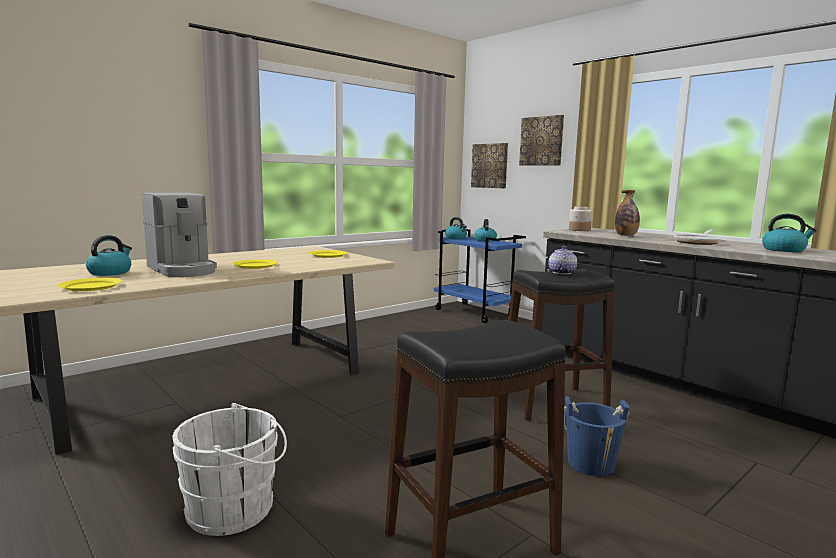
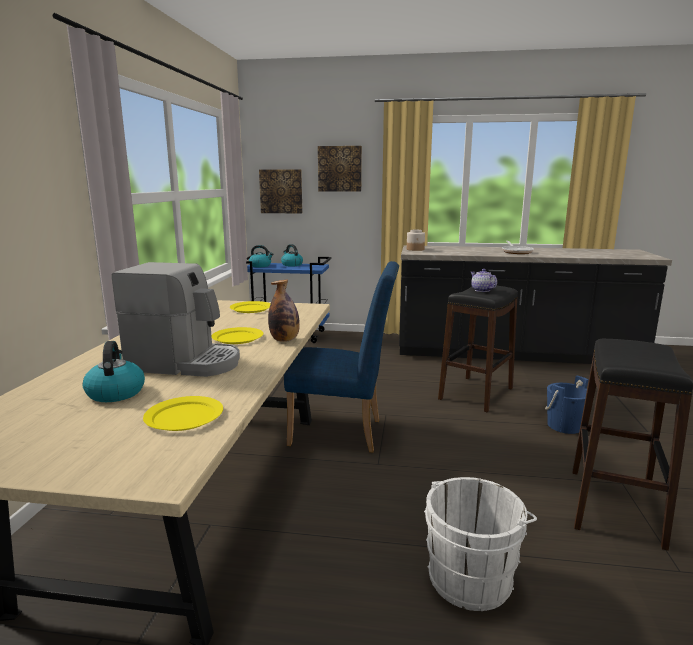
camera: 40 degrees left, 5 degrees up
bottle [615,190,640,236] -> bottle moved to [268,280,300,342]
kettle [762,214,817,252] -> none
none -> blue chair [284,261,399,452]

